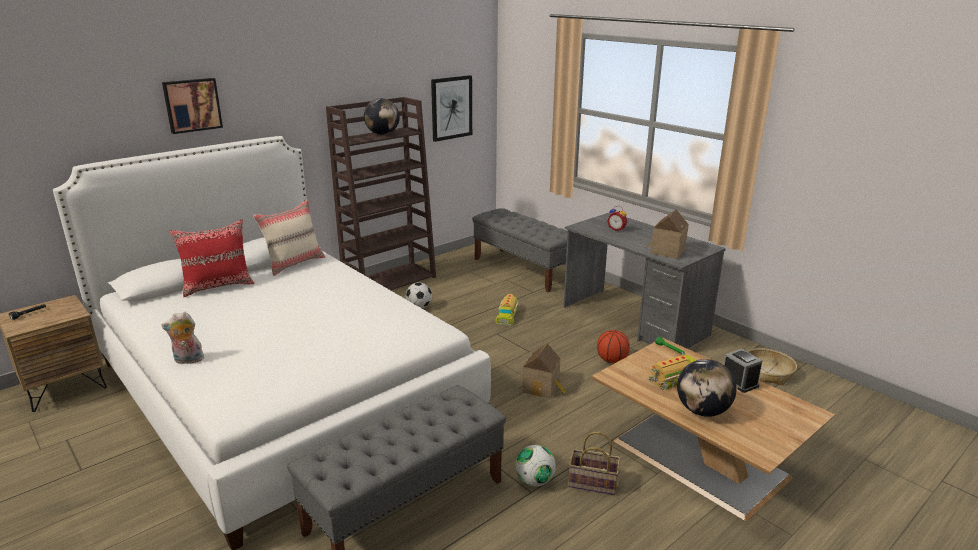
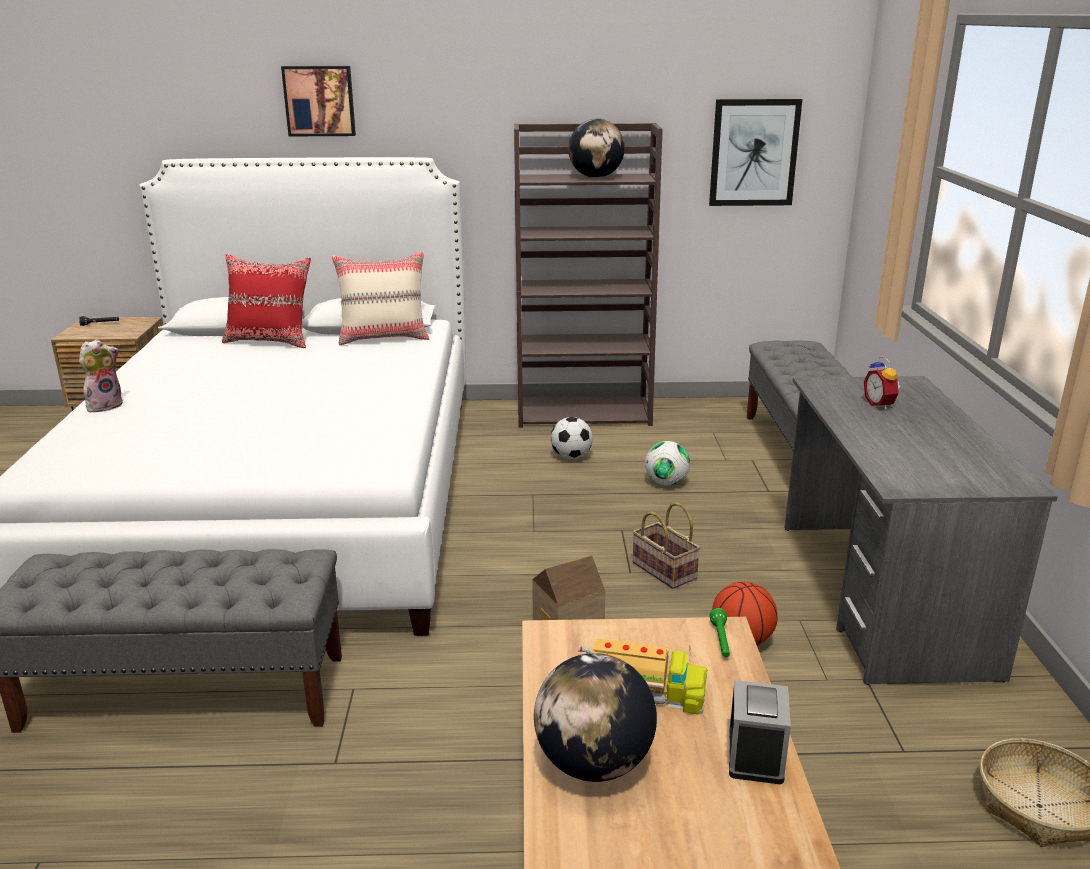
camera: 40 degrees right, 0 degrees up
plush toy [162,312,204,364] -> plush toy turned 105 degrees clockwise [79,339,123,412]
toy truck [495,294,519,326] -> none
football [516,445,556,486] -> football moved to [645,441,690,486]
basket [568,432,620,495] -> basket moved to [633,502,700,589]
toy house [645,209,689,259] -> none

